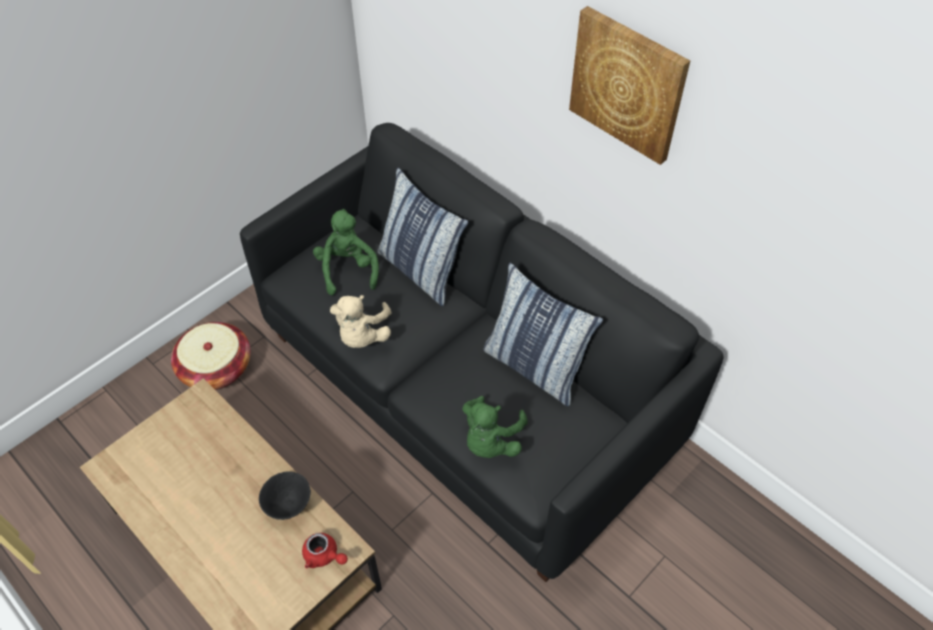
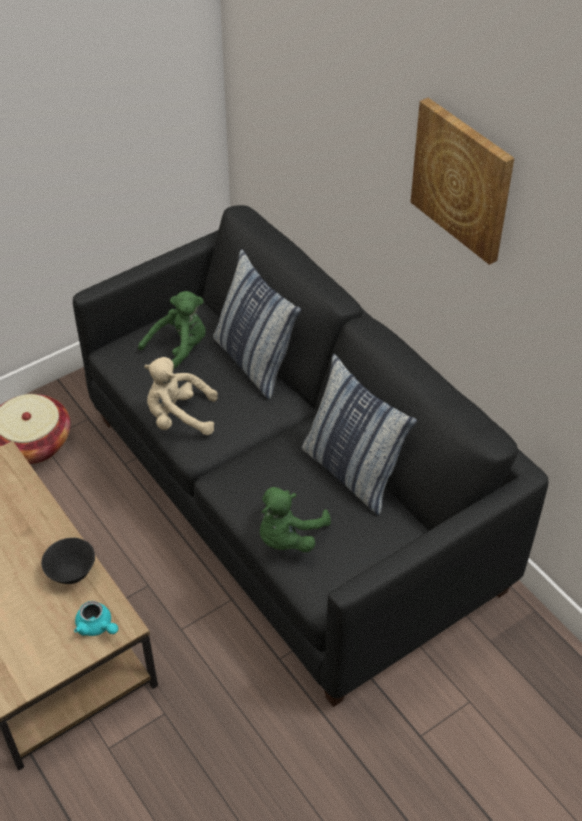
camera: 10 degrees right, 5 degrees down
red teapot [302,533,348,568] -> turquoise teapot [74,601,118,636]
green plush toy [313,209,379,295] -> green plush toy turned 60 degrees clockwise [138,291,206,370]
beige plush toy [330,295,392,348] -> beige plush toy turned 75 degrees clockwise [144,357,218,435]

